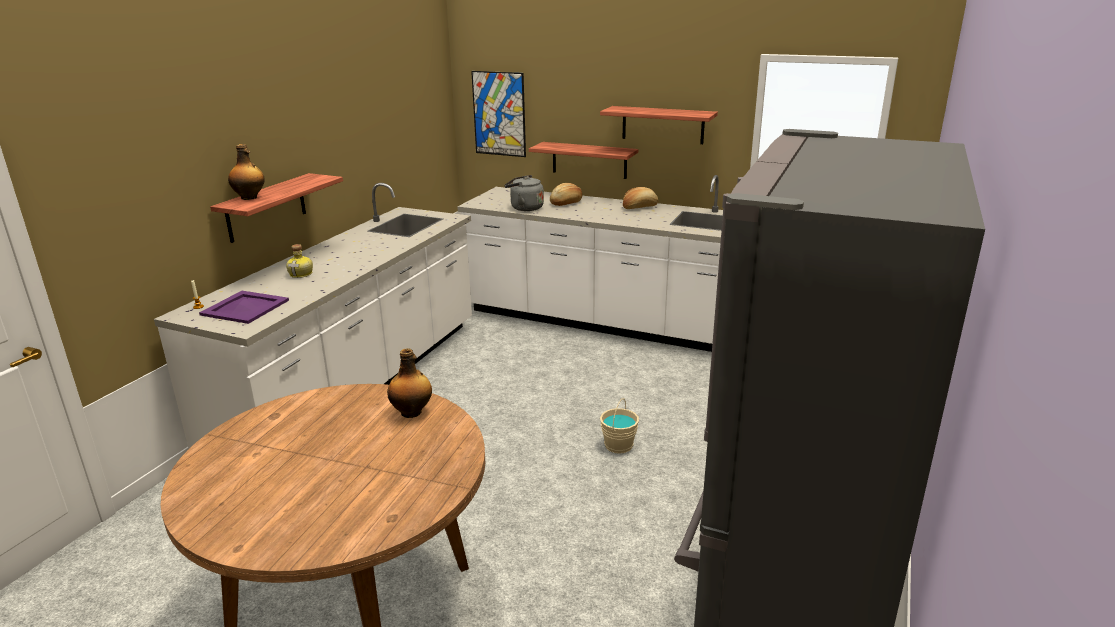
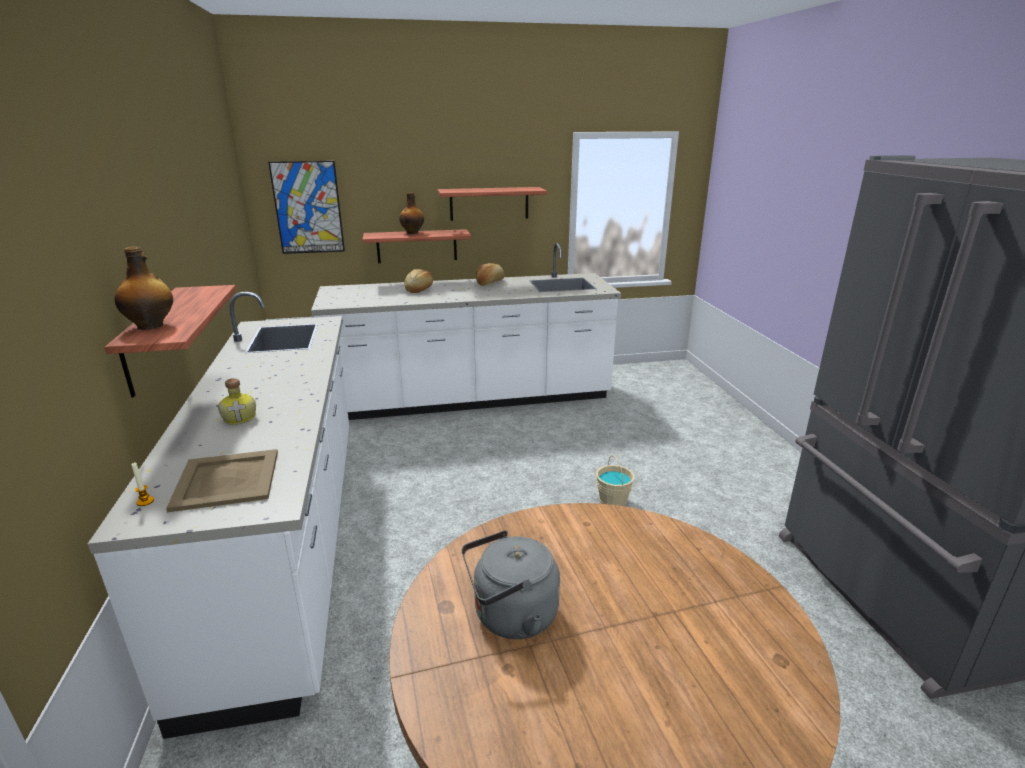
camera: 35 degrees left, 0 degrees up
purple tray [199,291,289,324] -> beige tray [166,449,278,512]
bottle [387,348,432,418] -> bottle moved to [399,192,424,234]
grey kettle [504,175,544,211] -> grey kettle moved to [462,530,560,639]

